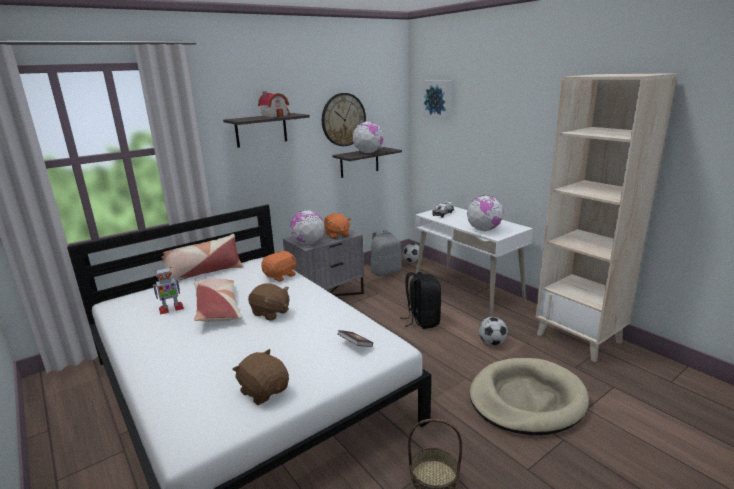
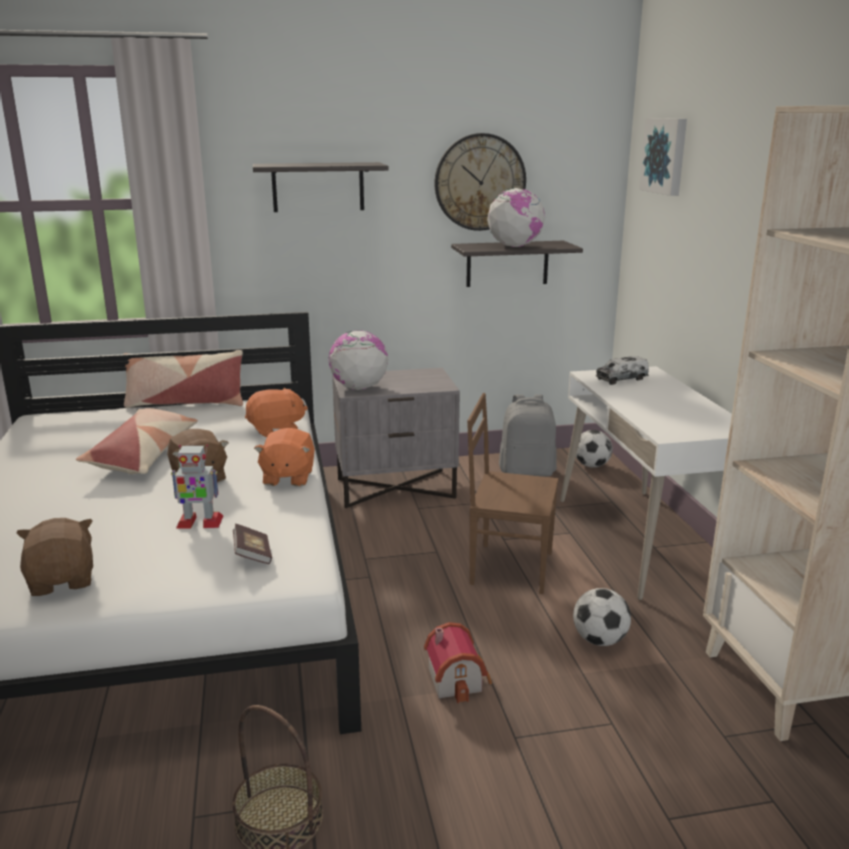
camera: 25 degrees right, 0 degrees up
toy robot [153,267,184,315] -> toy robot moved to [171,444,223,529]
toy house [258,91,290,117] -> toy house moved to [424,622,492,703]
orange plush toy [324,213,351,239] -> orange plush toy moved to [254,428,315,486]
black backpack [402,272,441,329] -> brown chair [467,393,559,594]
globe [467,195,504,231] -> none
beige dog bed [470,358,589,435] -> none

